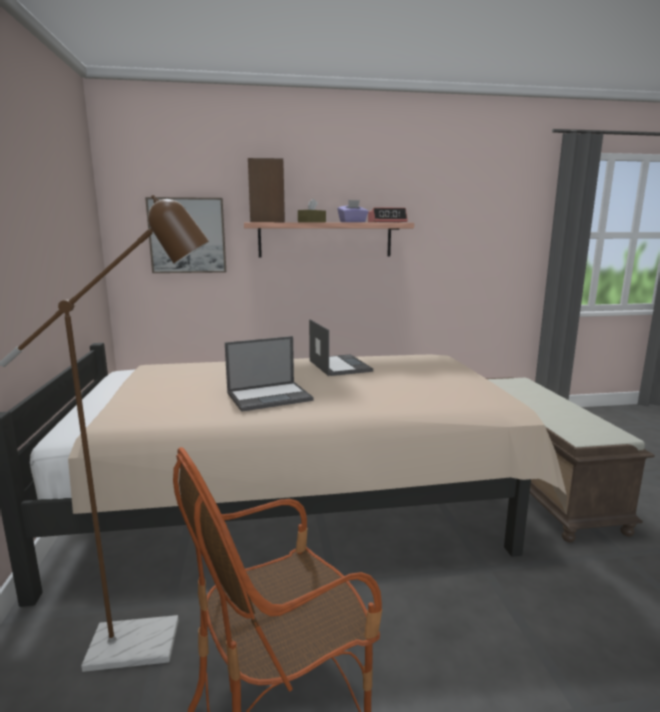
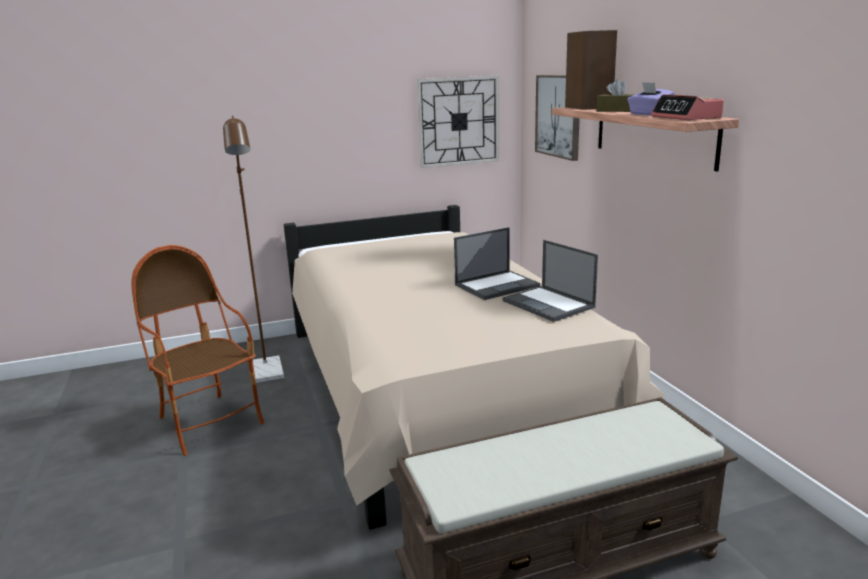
camera: 80 degrees right, 5 degrees up
laptop [225,336,314,412] -> laptop moved to [502,240,598,322]
none -> wall clock [417,76,499,168]

